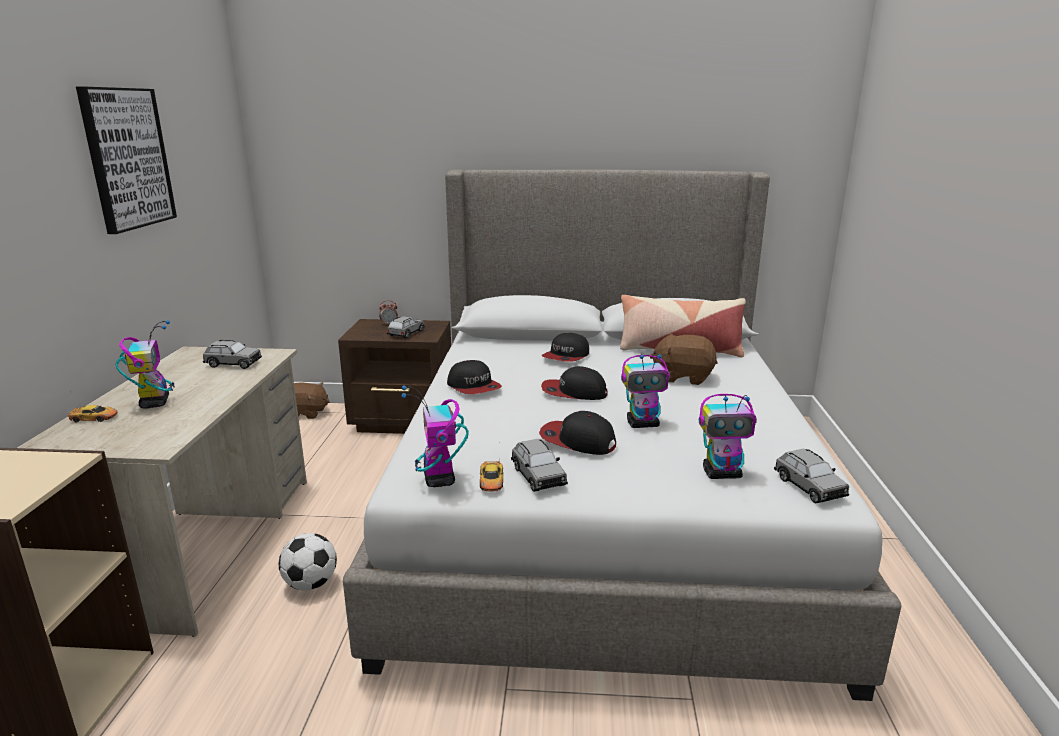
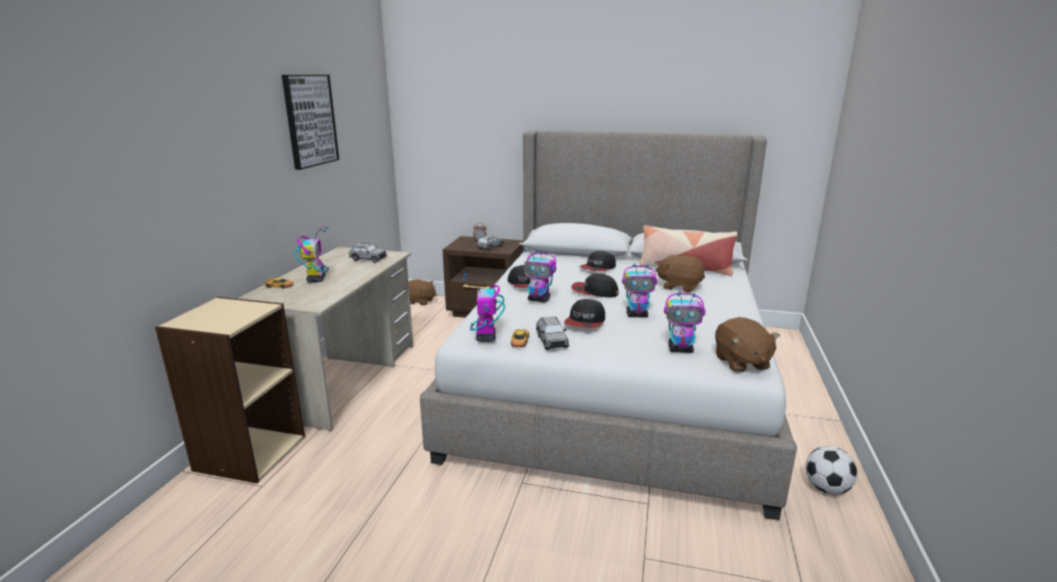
camera: 10 degrees right, 0 degrees up
football [279,533,337,591] -> football moved to [805,446,857,494]
cap [539,411,616,455] -> cap turned 105 degrees counterclockwise [564,299,605,328]
grey toy car [774,449,849,503] -> brown plush toy [715,317,780,373]
none -> toy robot [524,249,556,303]

